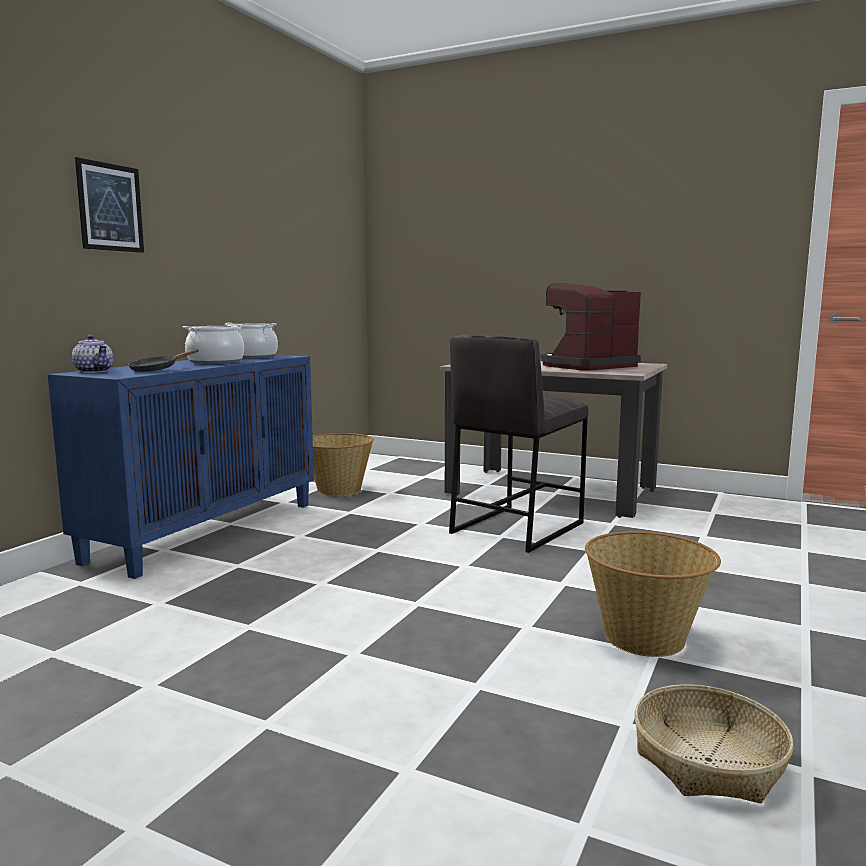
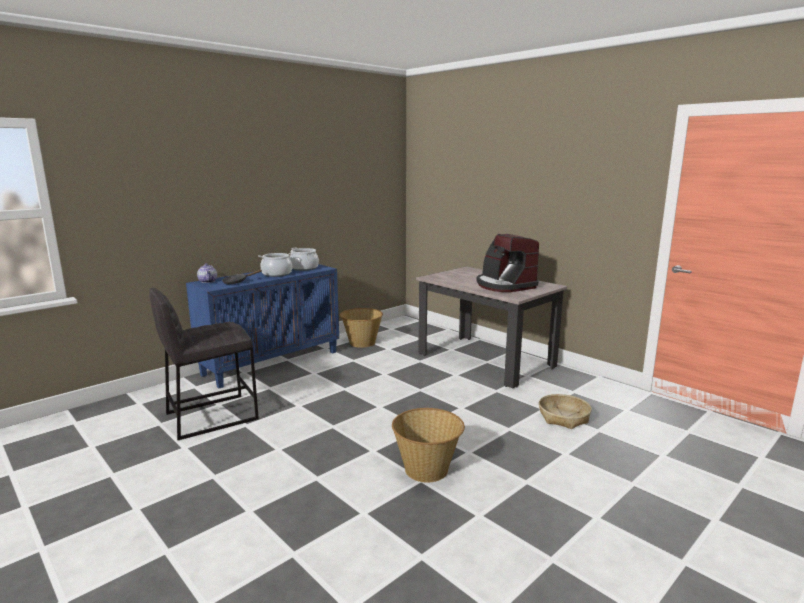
camera: 20 degrees right, 5 degrees up
picture [75,157,144,253] -> none
grey stool [449,335,589,553] -> grey stool moved to [149,288,259,440]
coffee machine [540,283,641,371] -> coffee machine turned 105 degrees counterclockwise [477,234,539,292]
basket [634,684,794,803] -> basket moved to [539,394,592,429]

